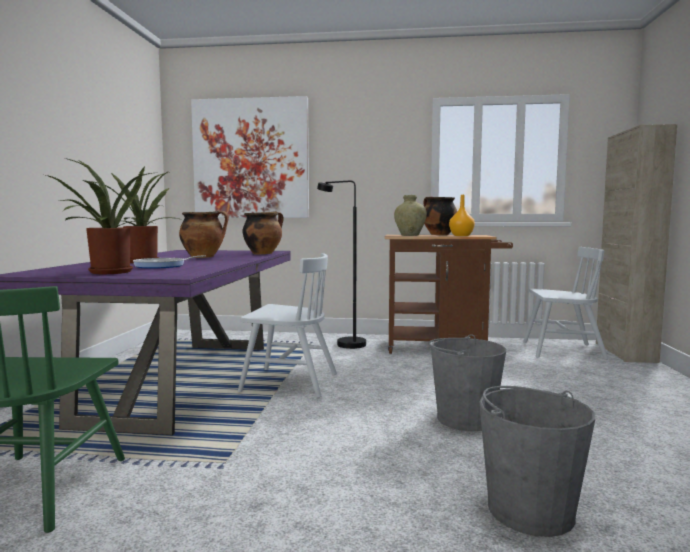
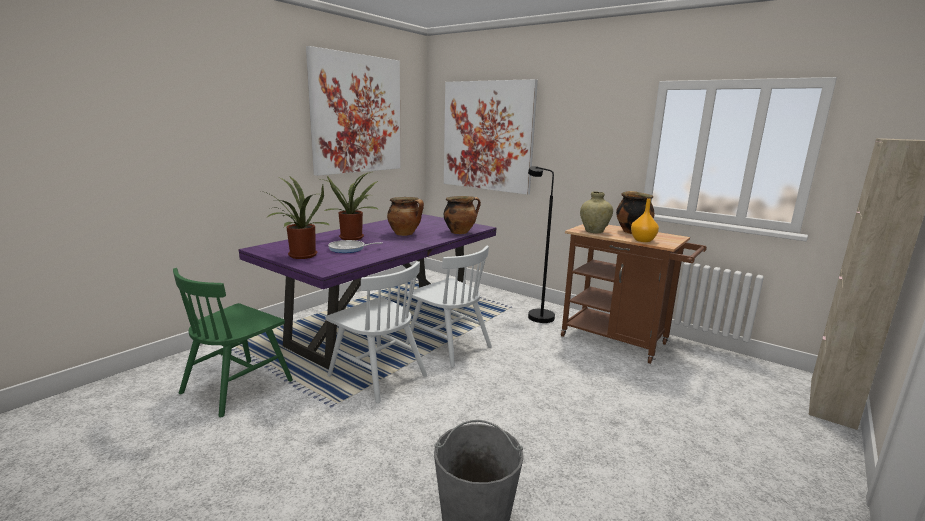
camera: 30 degrees right, 10 degrees up
grey bucket [428,334,506,431] -> none
white chair [523,247,608,360] -> white chair moved to [325,261,427,403]
none -> picture [306,46,401,176]

